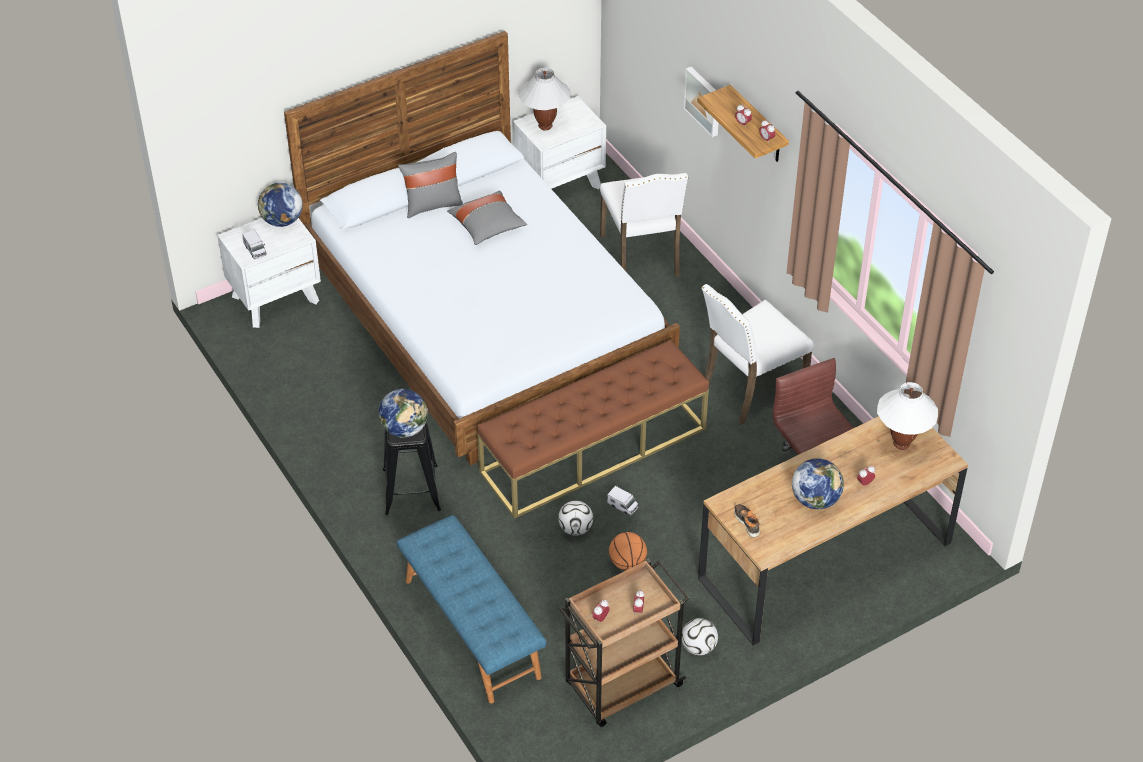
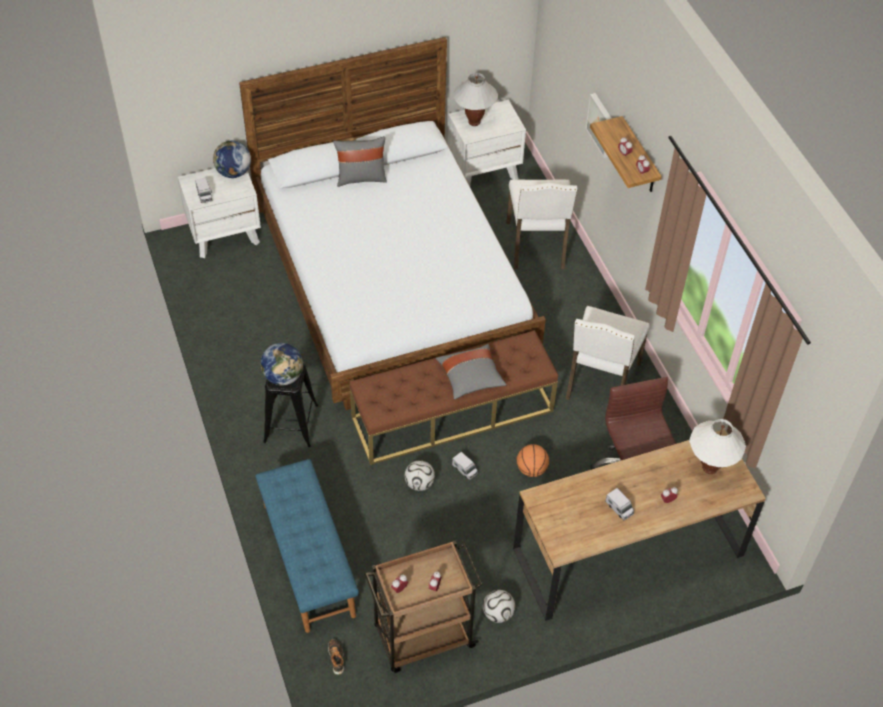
camera: 10 degrees right, 5 degrees up
grey pillow [447,190,527,245] -> grey pillow moved to [436,344,506,399]
basketball [609,532,647,570] -> basketball moved to [517,444,549,477]
white chair [701,284,814,425] -> white chair turned 45 degrees counterclockwise [566,306,650,400]
shoe [734,504,760,538] -> shoe moved to [328,639,344,675]
globe [792,458,844,509] -> toy truck [605,488,634,521]

